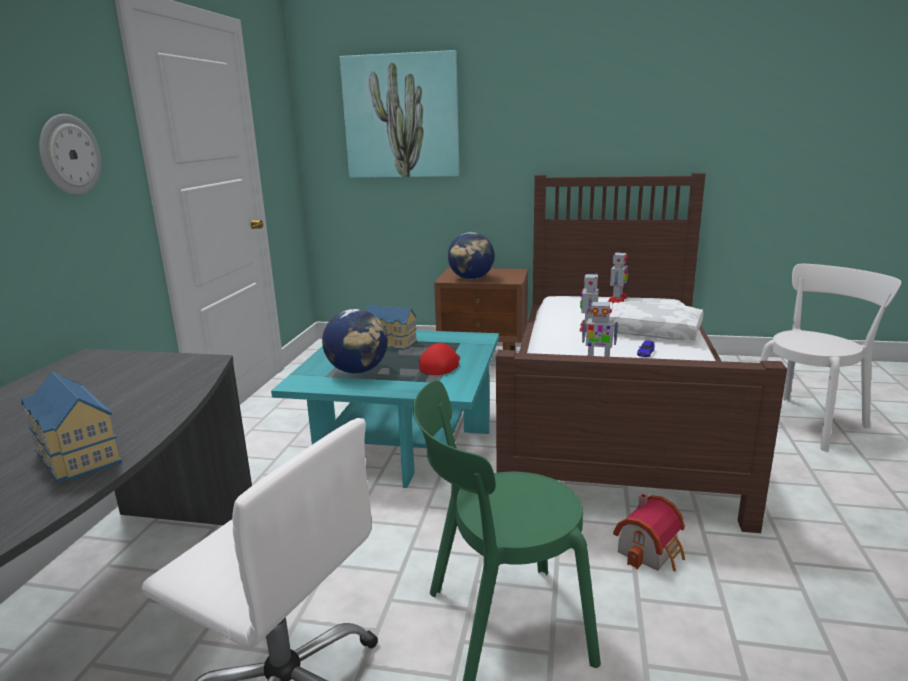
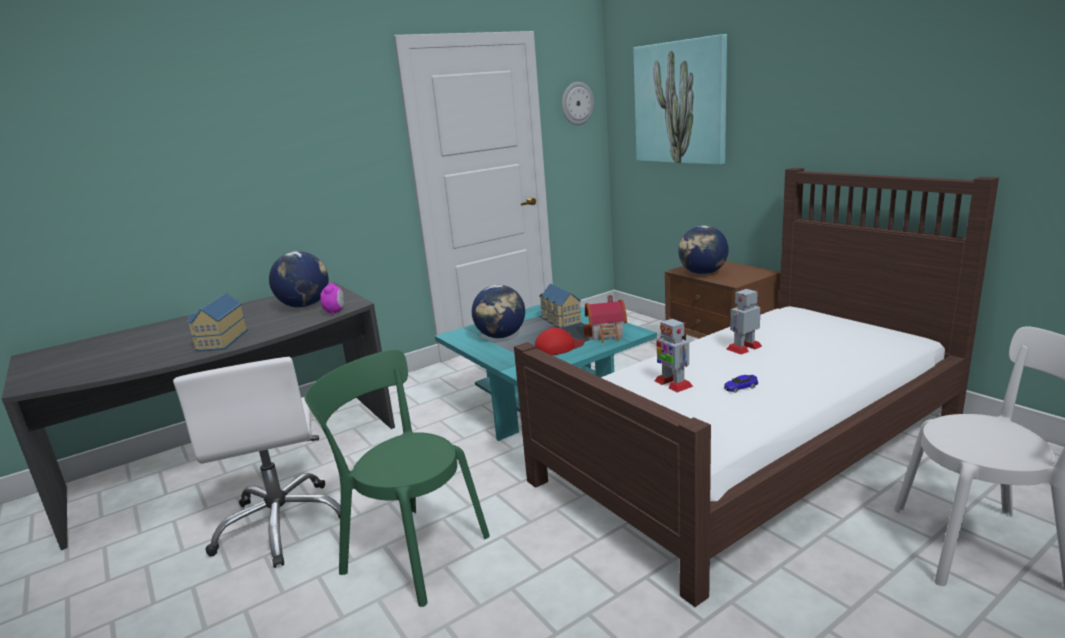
camera: 45 degrees right, 0 degrees up
wall clock [39,114,101,195] -> wall clock moved to [562,82,594,125]
toy robot [608,251,629,303] -> none
white pillow [609,301,703,340] -> none
toy house [613,493,685,571] -> toy house moved to [584,295,627,343]
none -> globe [269,251,329,308]
none -> alarm clock [320,283,344,315]

